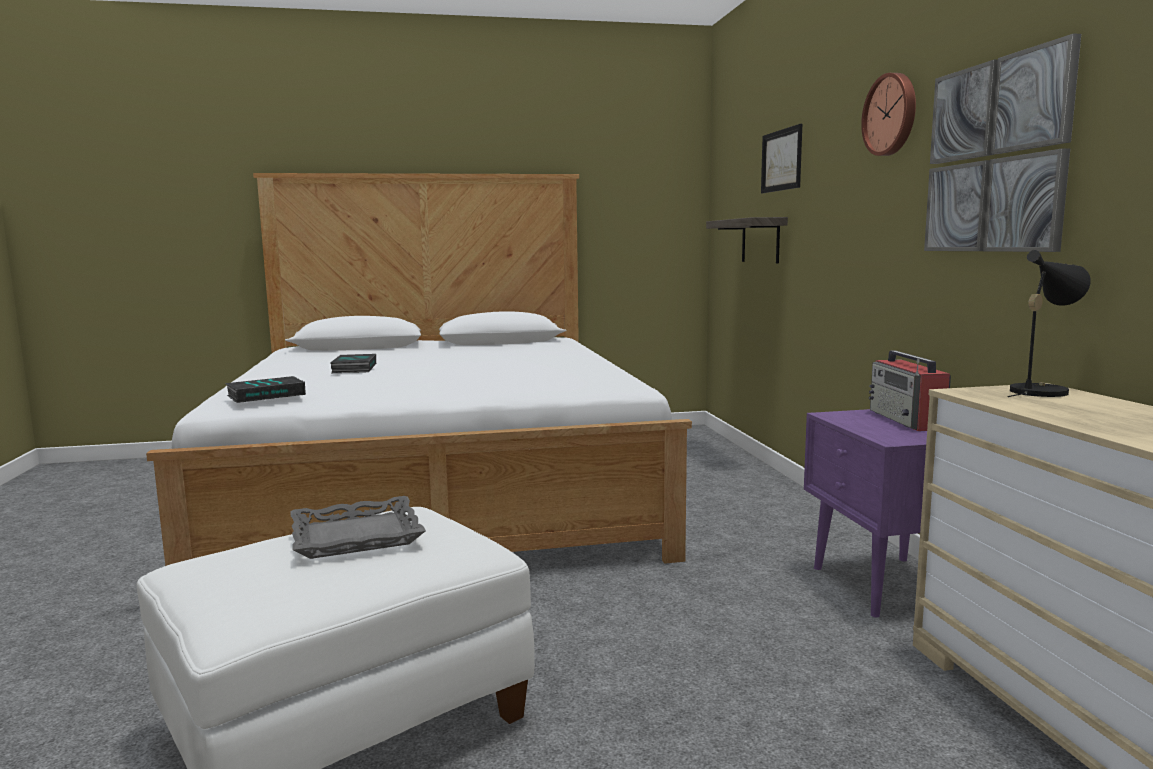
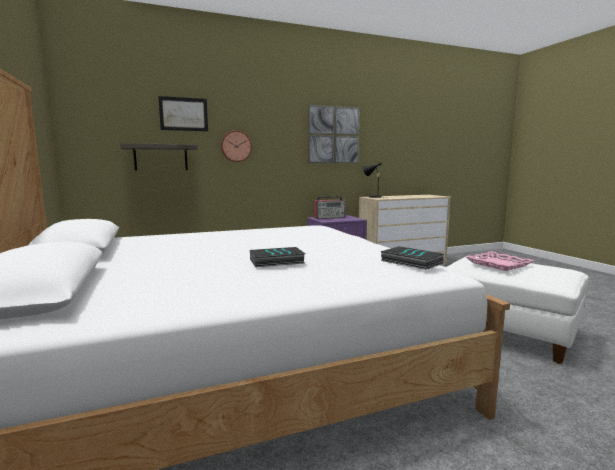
camera: 100 degrees left, 0 degrees up
grey tray [290,496,426,559] -> pink tray [466,251,534,271]
wall clock [861,73,916,156] -> wall clock moved to [221,130,252,162]

